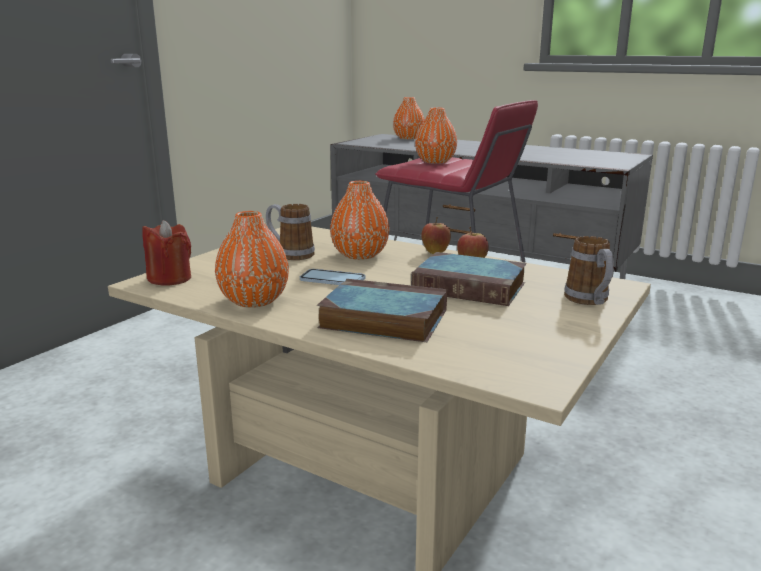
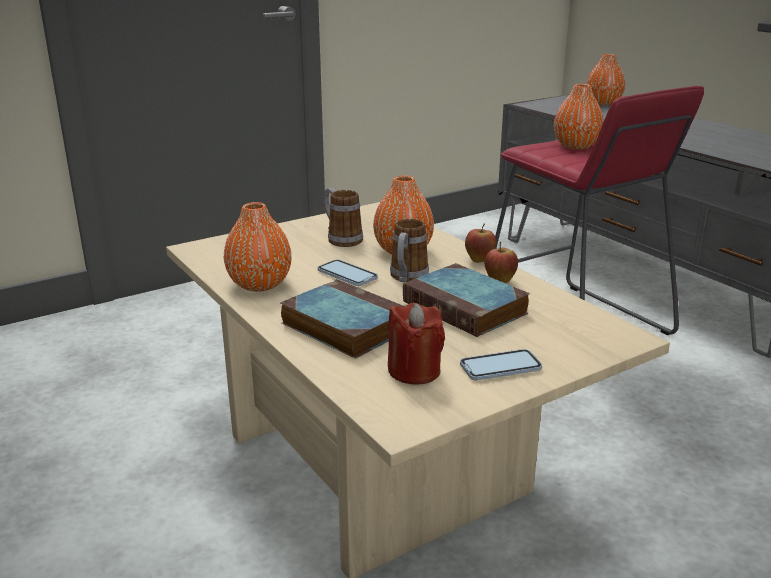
camera: 25 degrees right, 5 degrees up
red candle [142,220,191,286] -> red candle moved to [388,303,445,384]
mug [564,236,614,305] -> mug moved to [390,219,429,282]
none -> phone [460,349,542,380]

